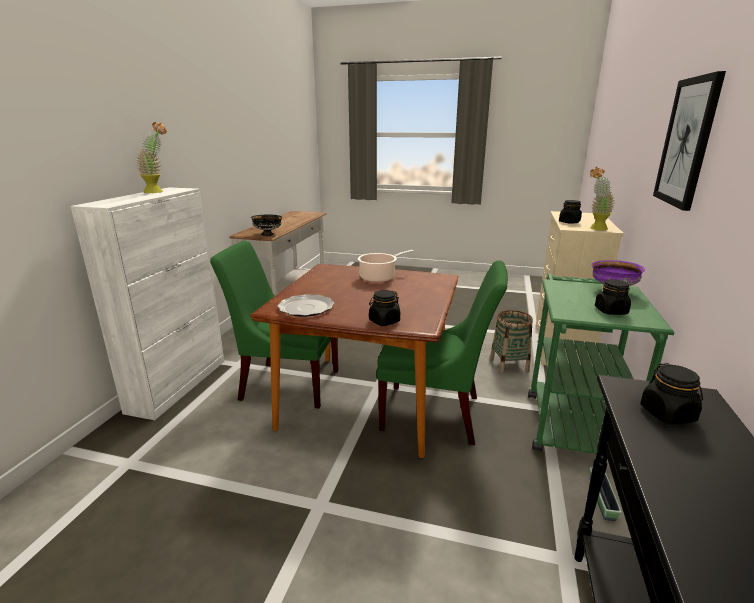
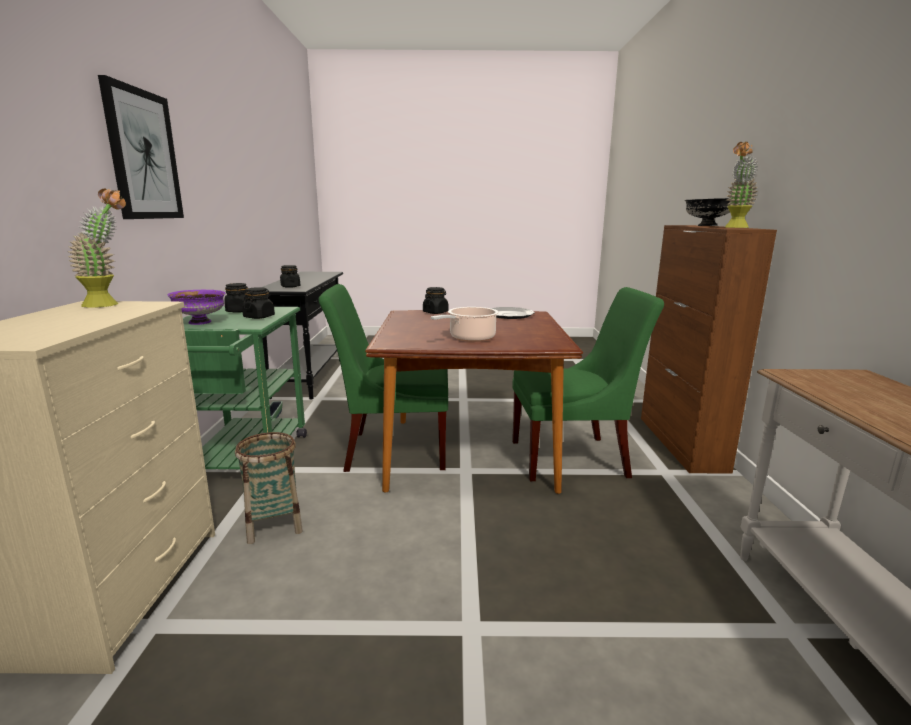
camera: 165 degrees right, 5 degrees down
white cabinet [70,187,225,420] -> brown cabinet [641,225,777,474]
black bowl [251,214,282,236] -> black bowl moved to [685,198,730,226]
black jar [559,200,582,224] -> black jar moved to [242,287,275,319]

